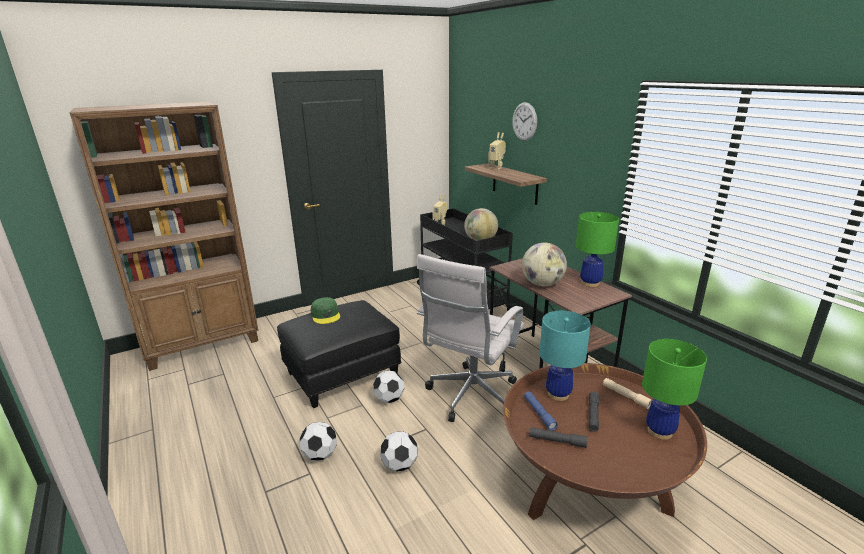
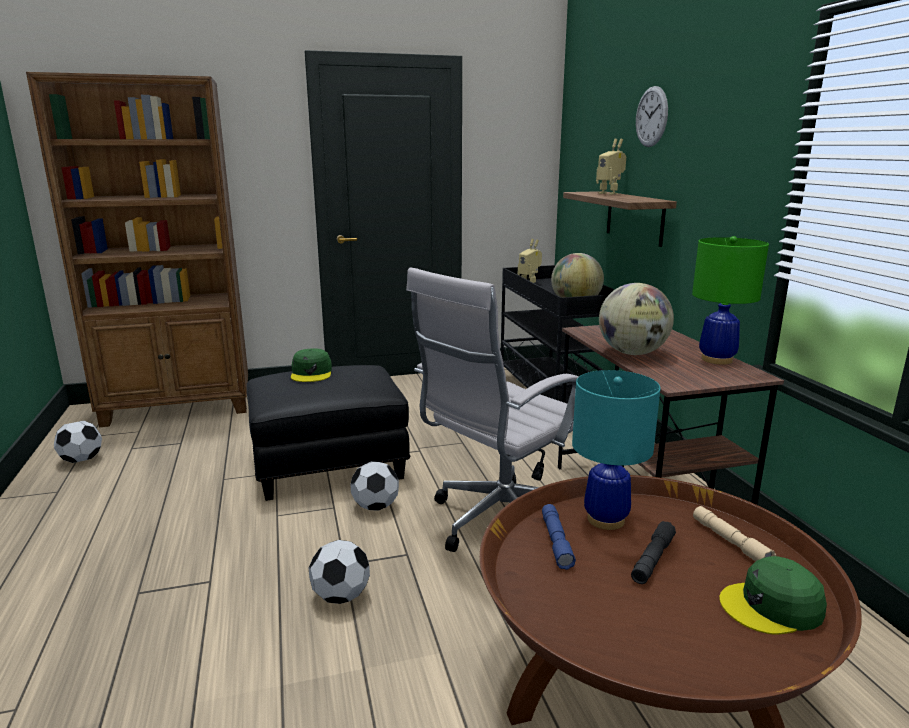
camera: 15 degrees right, 5 degrees down
football [299,422,337,461] -> football moved to [54,421,102,463]
grey flashlight [530,427,588,448] -> none
green table lamp [642,339,707,440] -> green cap [719,556,827,635]

